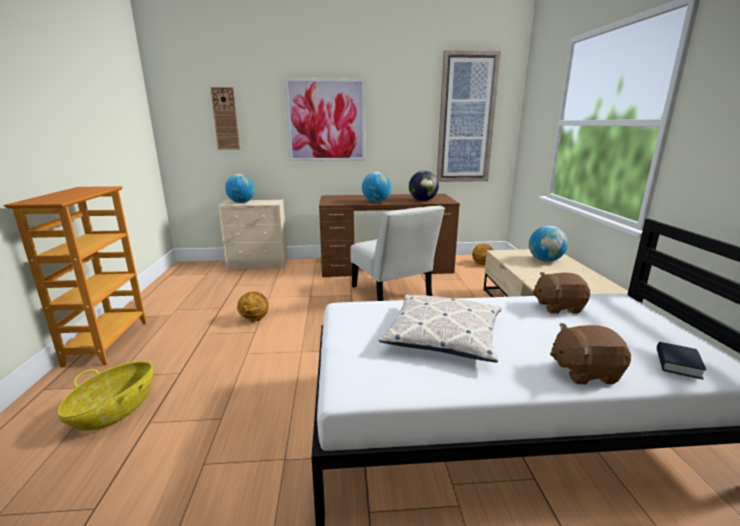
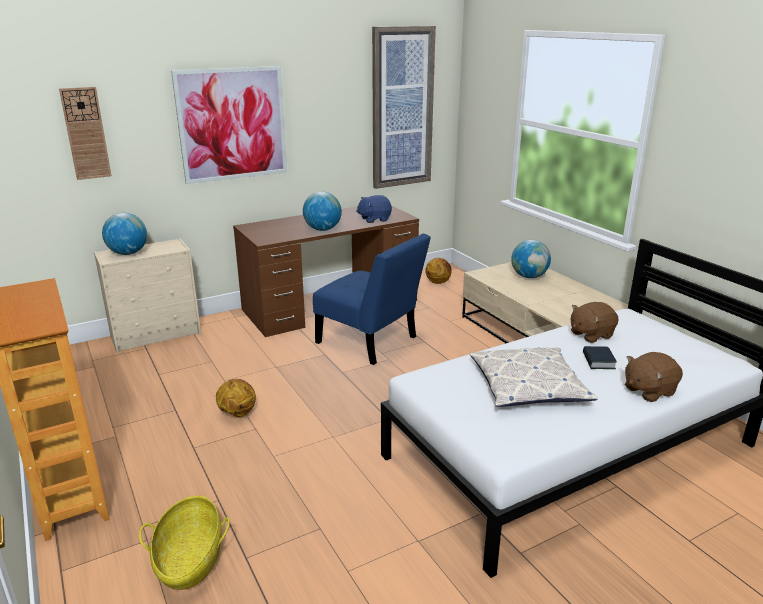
camera: 25 degrees left, 5 degrees up
white chair [350,205,445,301] -> blue chair [313,234,431,365]
globe [409,171,439,201] -> blue plush toy [356,195,392,223]
book [657,342,706,380] -> book moved to [583,346,617,369]

